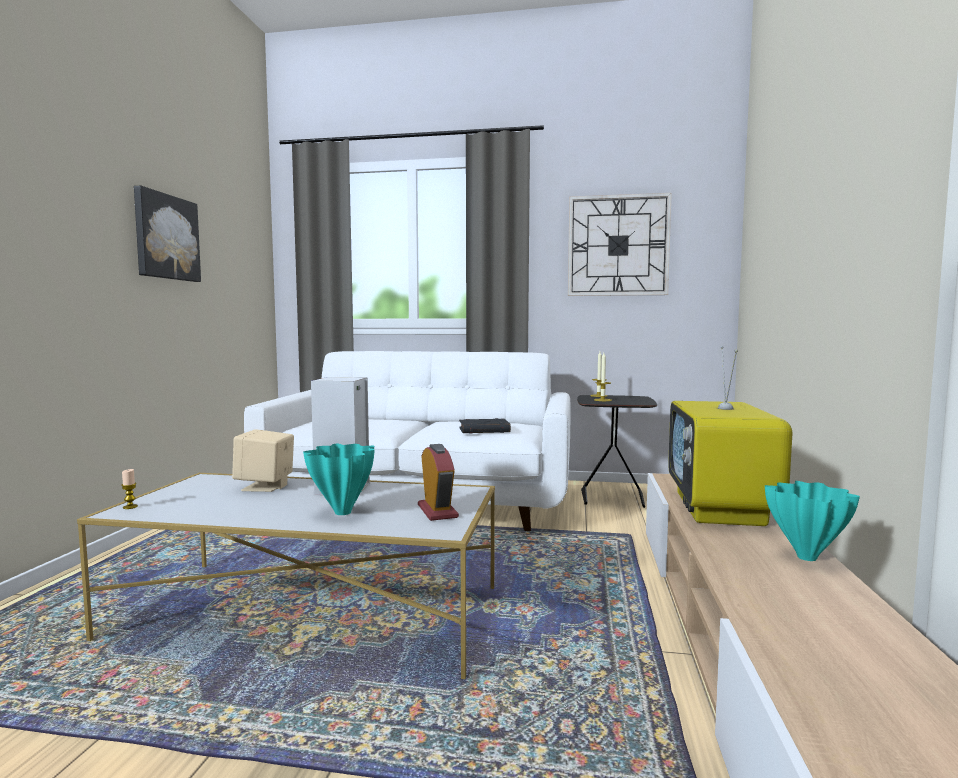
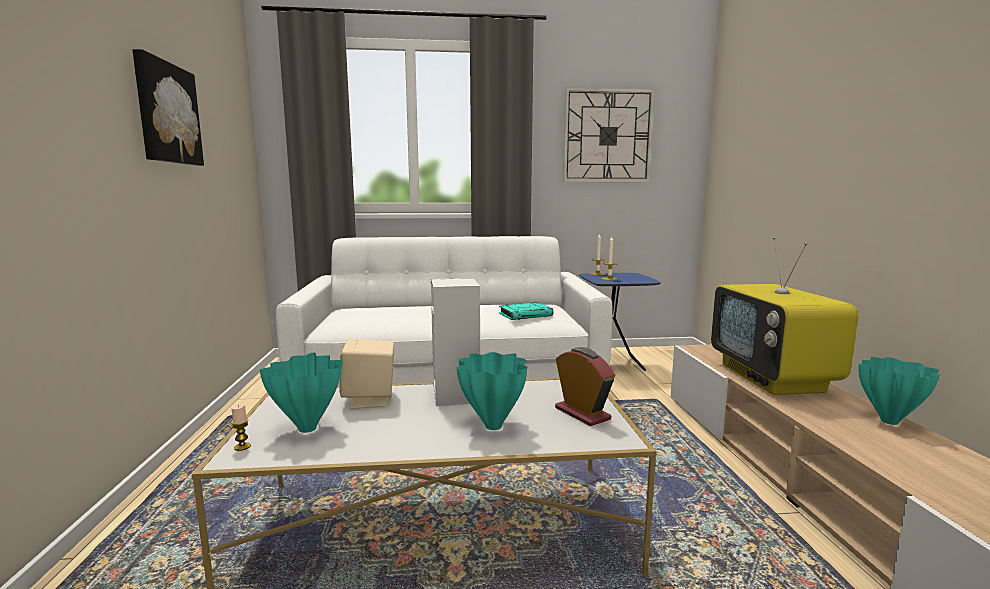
camera: 15 degrees left, 5 degrees up
black book [459,418,511,434] -> turquoise book [499,302,553,320]
black side table [577,395,657,508] -> blue side table [579,273,661,371]
none -> turquoise vase [260,353,343,433]

